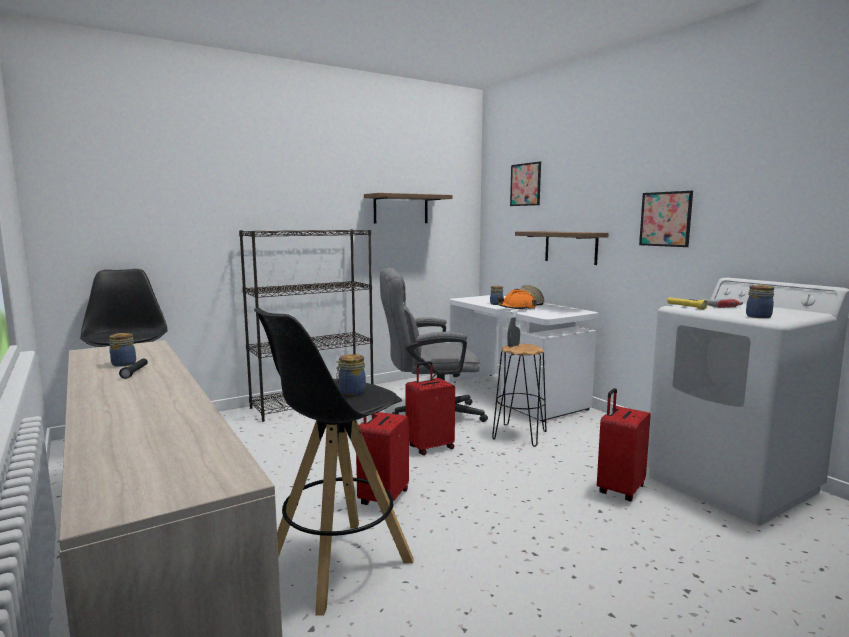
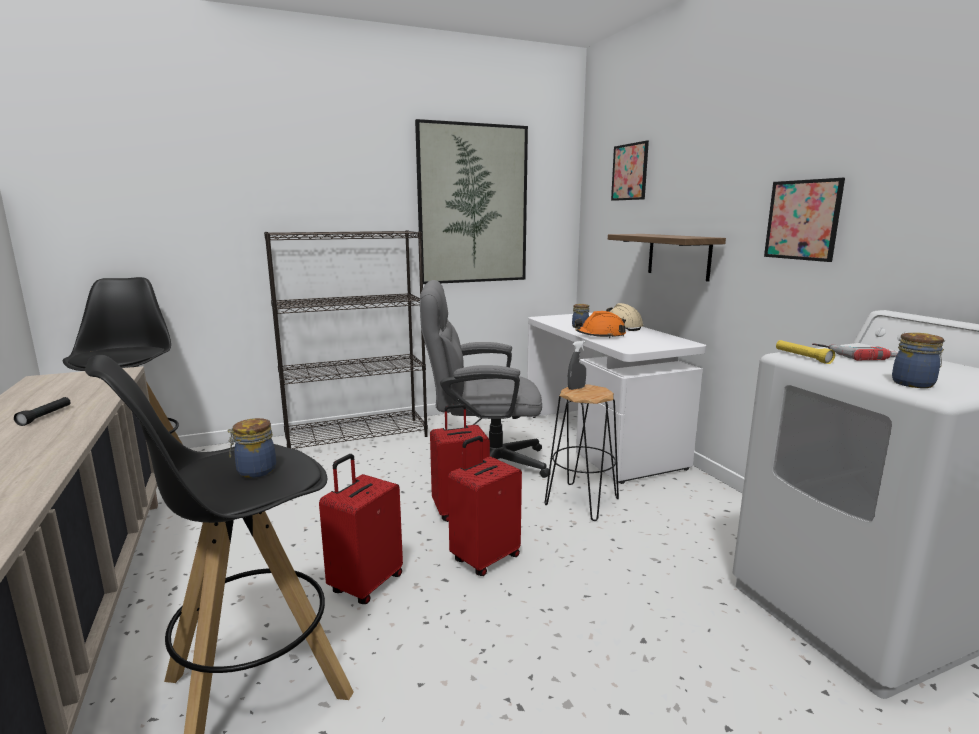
camera: 10 degrees right, 5 degrees up
jar [109,333,136,367] -> none
shelf [364,193,453,223] -> picture [415,119,528,284]
red suitcase [597,388,651,502] -> red suitcase moved to [448,436,522,576]

